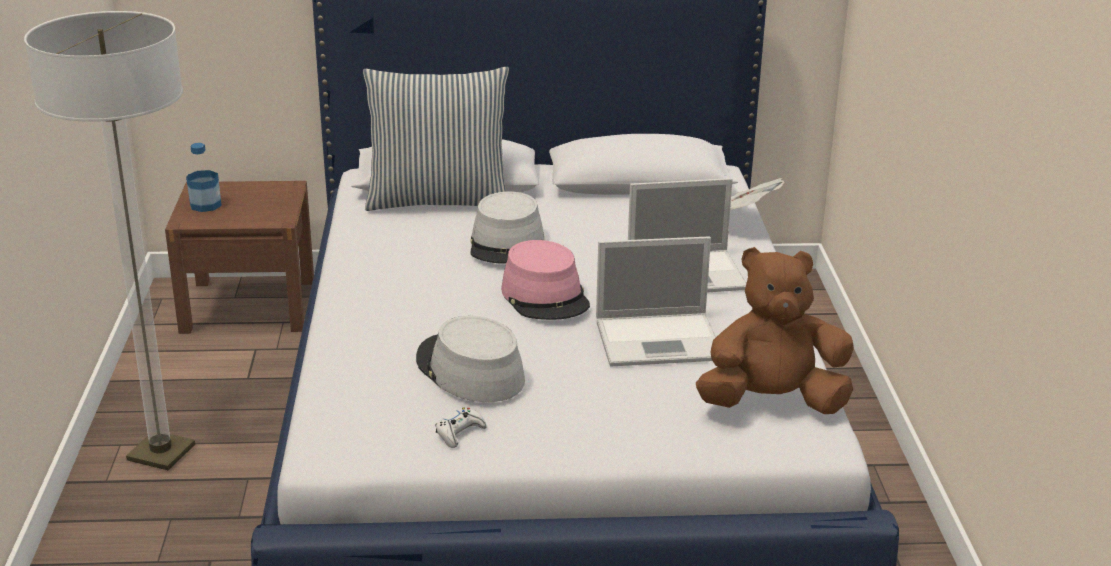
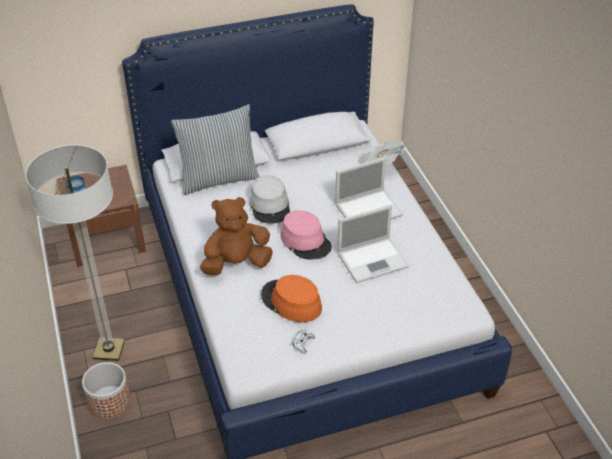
camera: 15 degrees left, 15 degrees up
grey hat [416,316,525,402] -> orange hat [261,275,322,322]
brown plush toy [696,247,854,414] -> brown plush toy moved to [200,197,273,276]
none -> planter [82,362,131,419]

